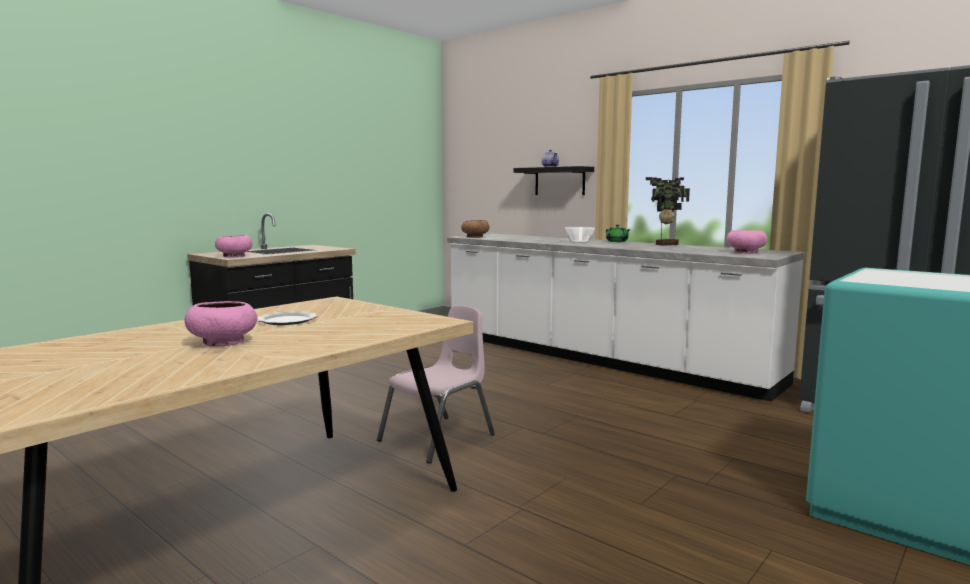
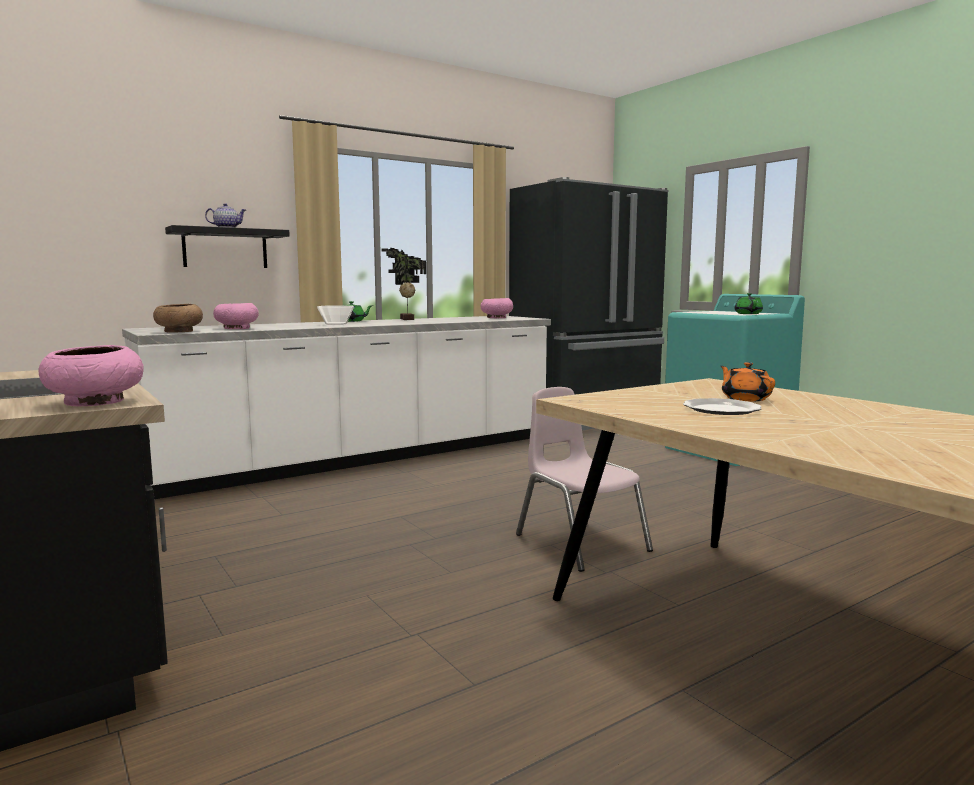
camera: 75 degrees left, 0 degrees up
pink bowl [184,301,257,346] -> pink bowl moved to [213,303,259,329]
none -> orange teapot [720,362,775,401]
none -> green teapot [735,293,763,314]

